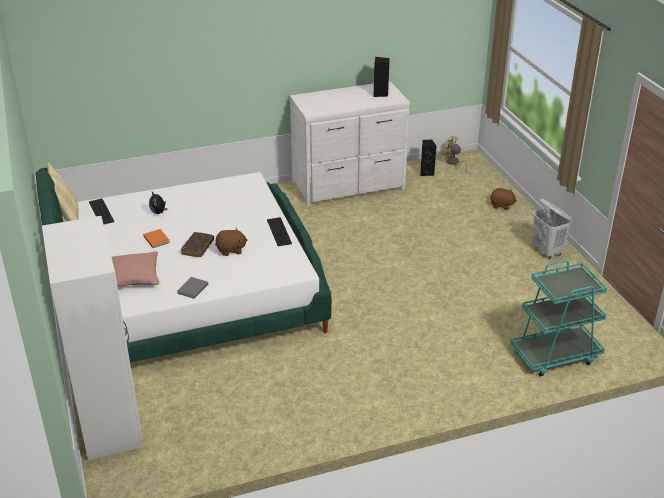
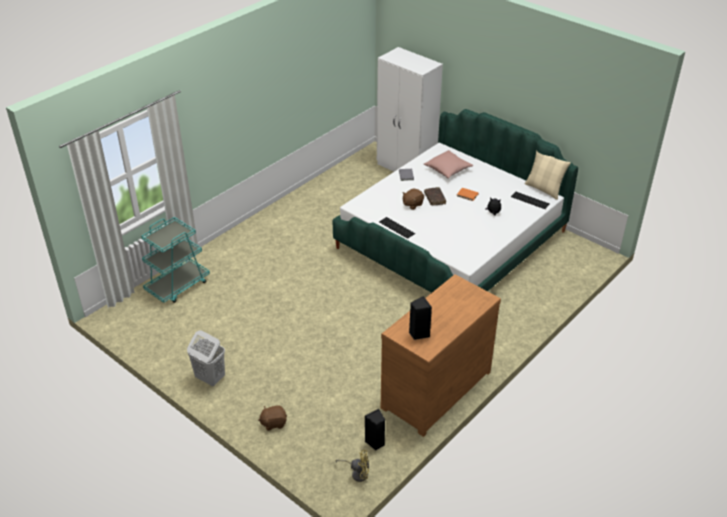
camera: 150 degrees right, 5 degrees up
white dresser [290,81,410,206] -> brown dresser [381,274,501,437]

